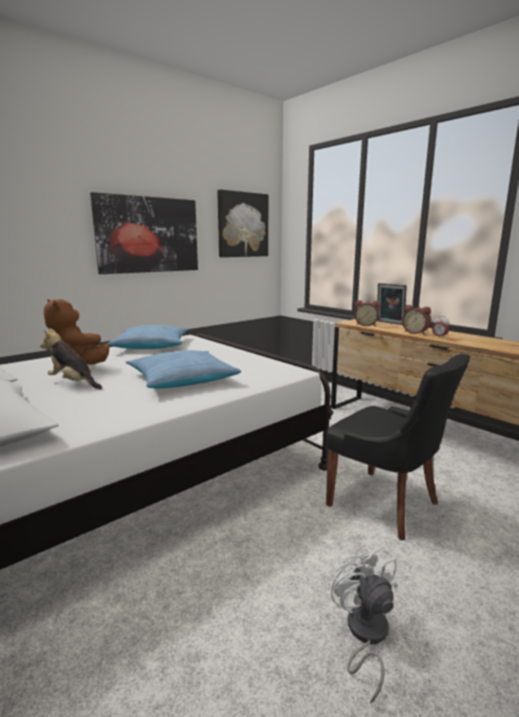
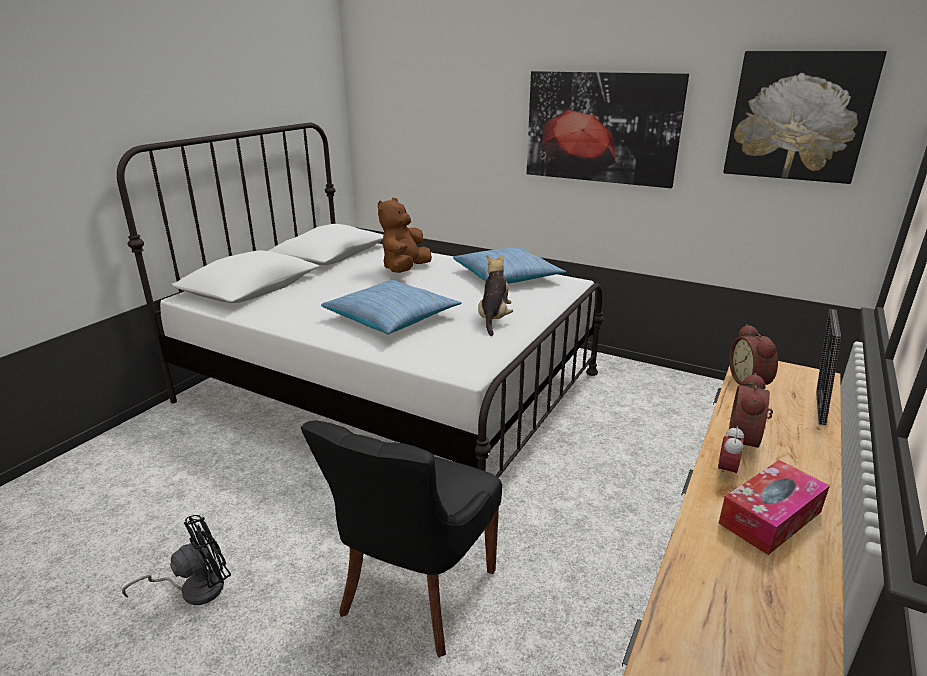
camera: 70 degrees right, 10 degrees up
plush toy [40,328,102,389] -> plush toy moved to [478,254,513,336]
white fan [331,543,397,704] -> black fan [122,515,231,605]
none -> tissue box [719,460,830,555]

